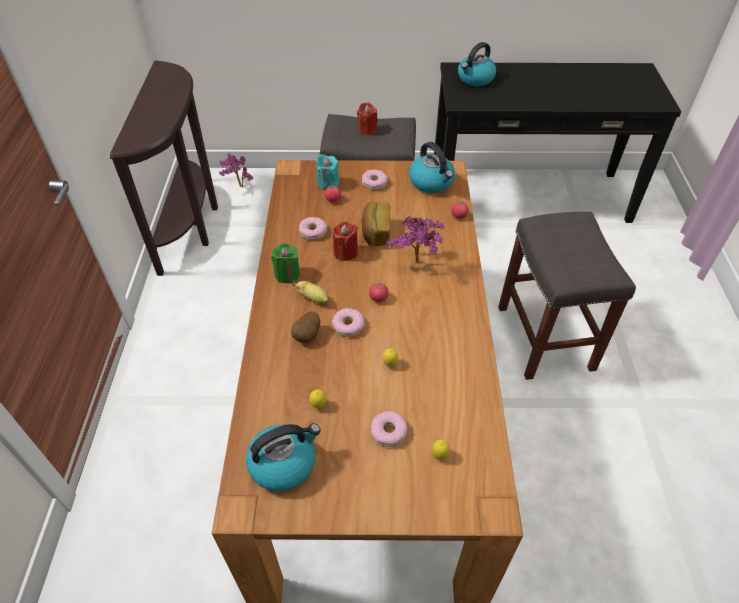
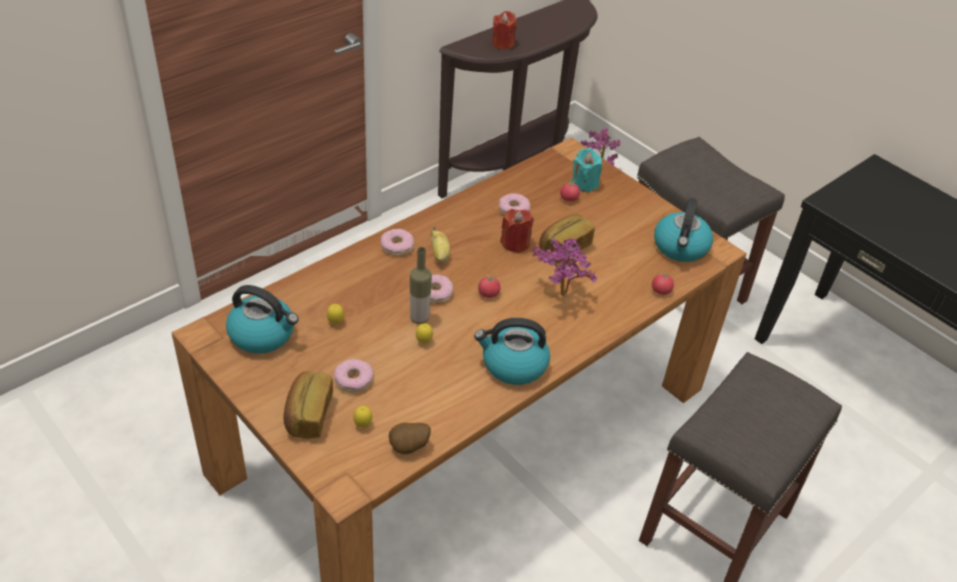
camera: 45 degrees right, 5 degrees down
green candle [271,243,300,283] -> none
potato [291,311,320,343] -> potato moved to [389,423,431,454]
red candle [357,103,377,135] -> red candle moved to [492,11,517,49]
donut [362,170,388,190] -> donut moved to [381,229,414,256]
kettle [458,42,496,86] -> kettle moved to [474,318,550,385]
none -> bread [284,371,333,439]
none -> bottle [410,247,432,324]

